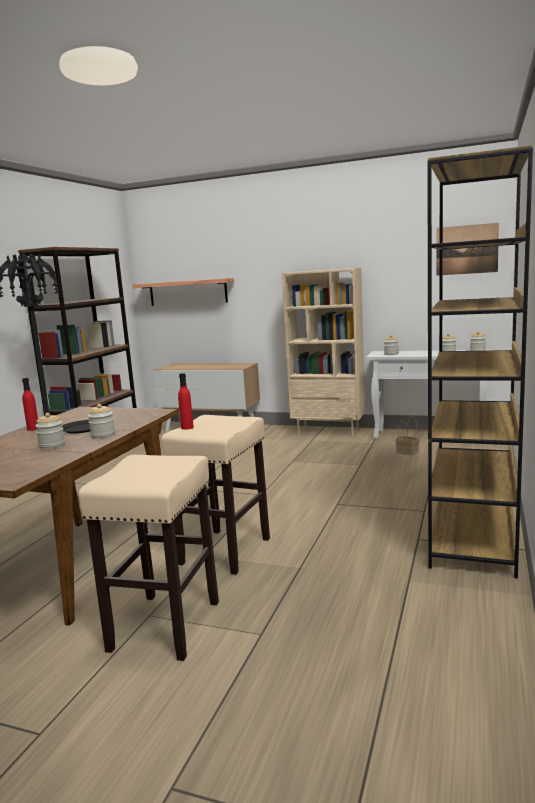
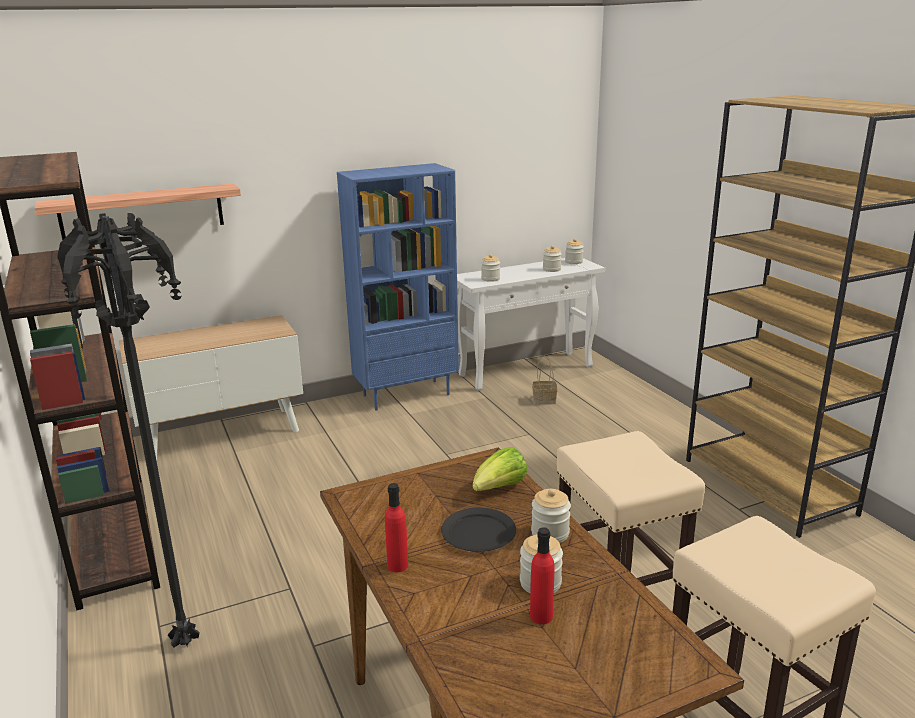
camera: 45 degrees left, 10 degrees up
red bottle [178,373,194,430] -> red bottle moved to [530,527,554,624]
beige bookcase [282,268,365,437] -> blue bookcase [337,163,459,410]
picture [437,223,499,275] -> none
none -> lettuce [472,447,528,491]

